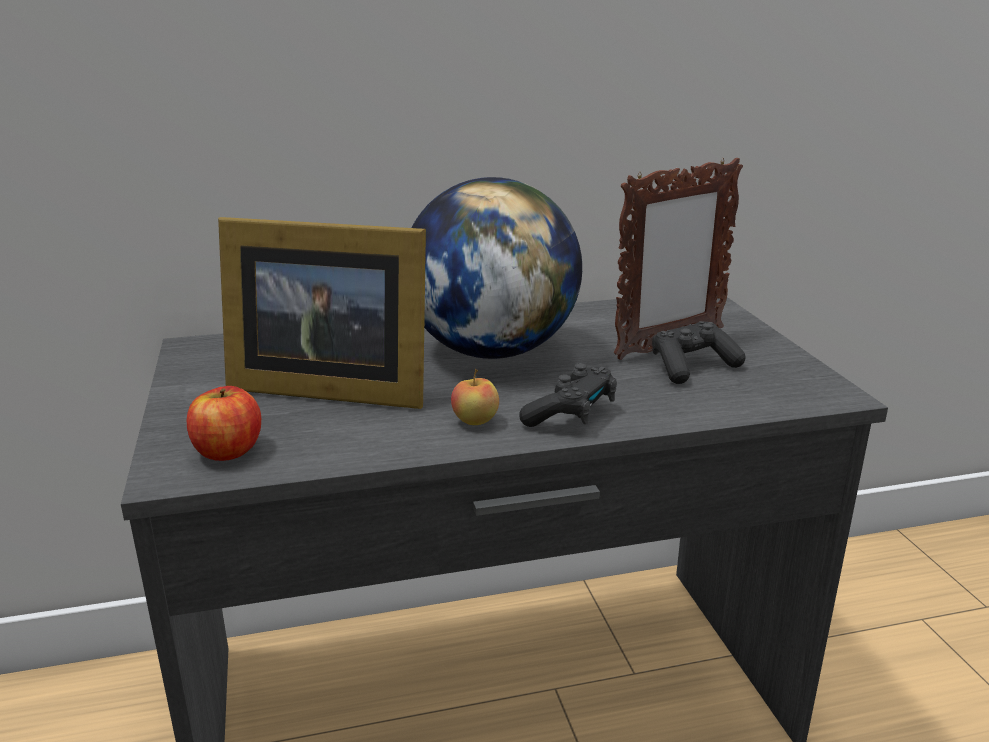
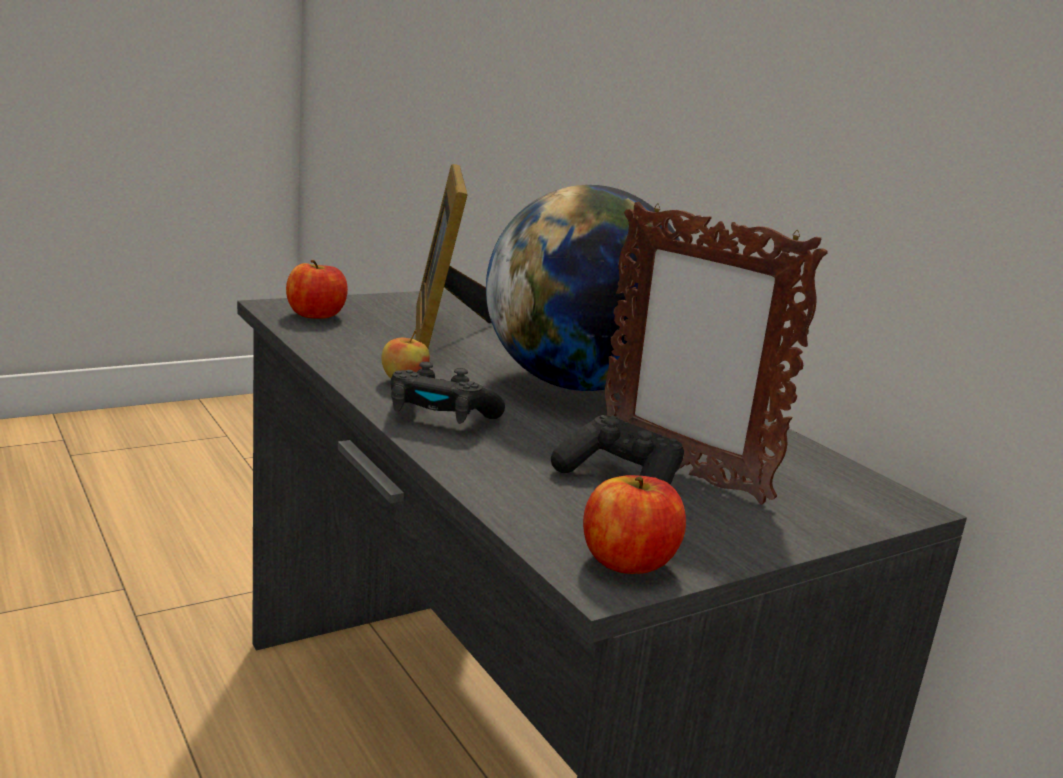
camera: 70 degrees right, 5 degrees down
none -> apple [583,475,686,574]

